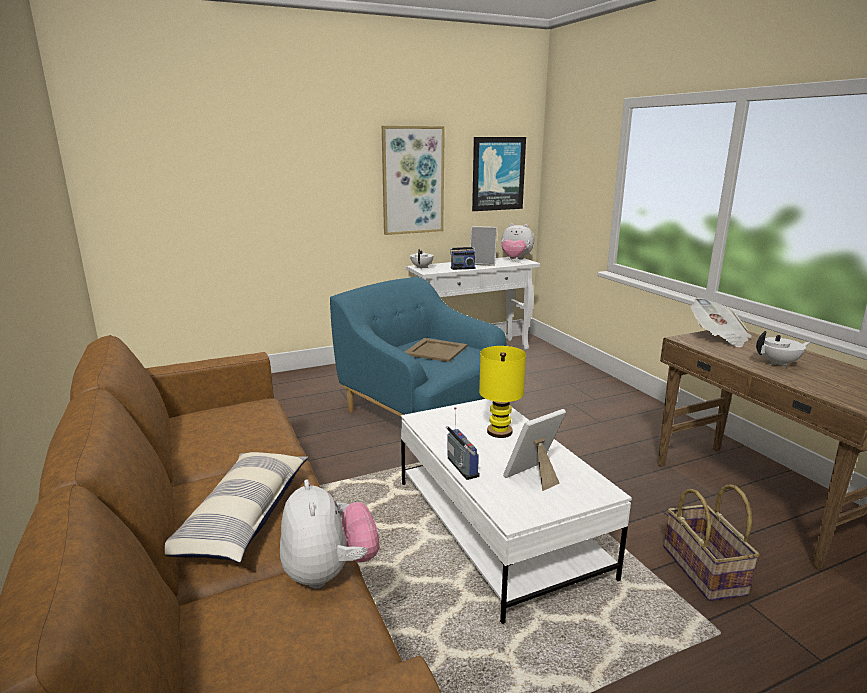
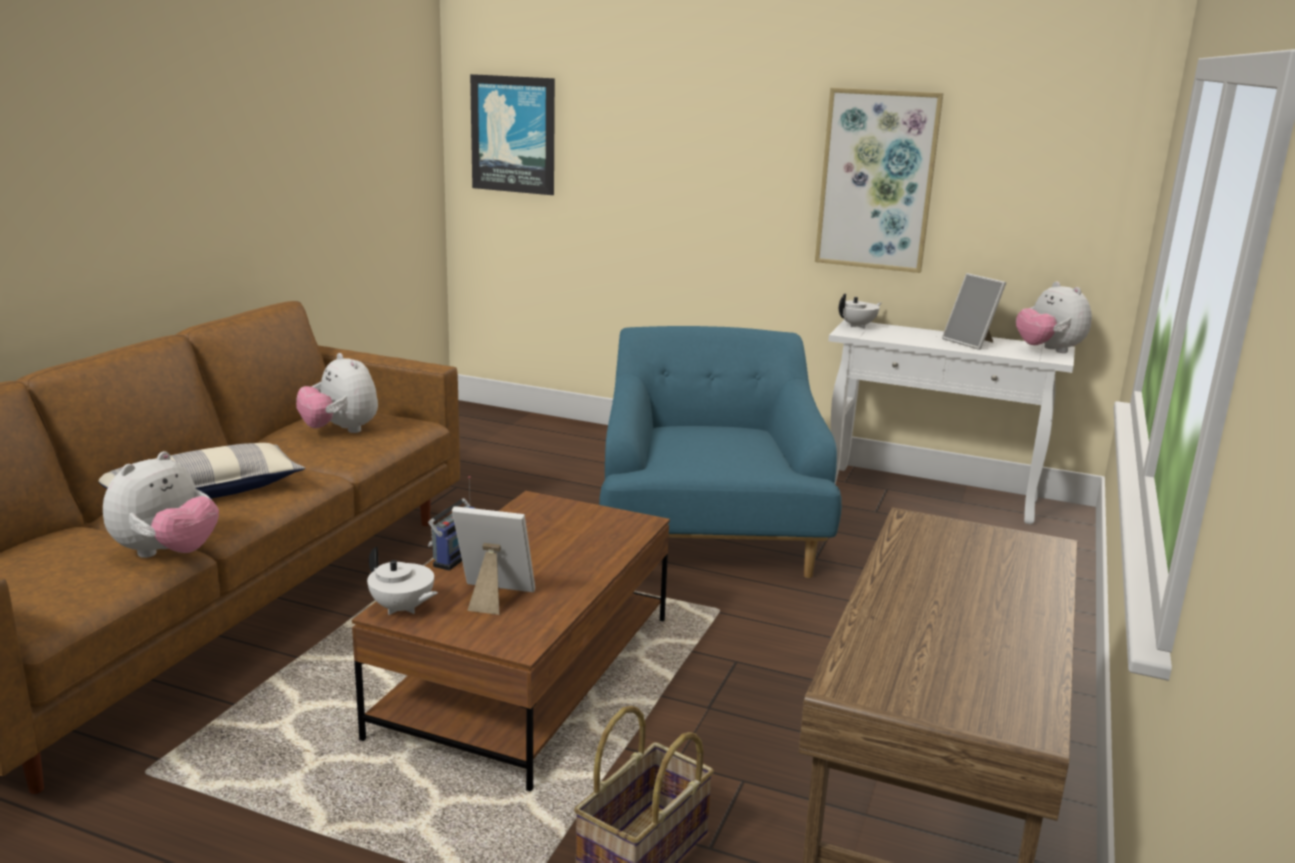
camera: 45 degrees right, 0 degrees up
white coffee table [401,399,632,624] -> brown coffee table [352,491,670,792]
beige tray [405,338,467,362] -> none
radio [450,237,476,270] -> none
picture [472,137,526,211] -> picture moved to [470,74,555,195]
yellow table lamp [479,346,526,438] -> none
newspaper [690,298,751,348] -> none
white teapot [756,331,810,368] -> white teapot moved to [367,546,438,615]
none -> plush toy [296,353,378,433]

